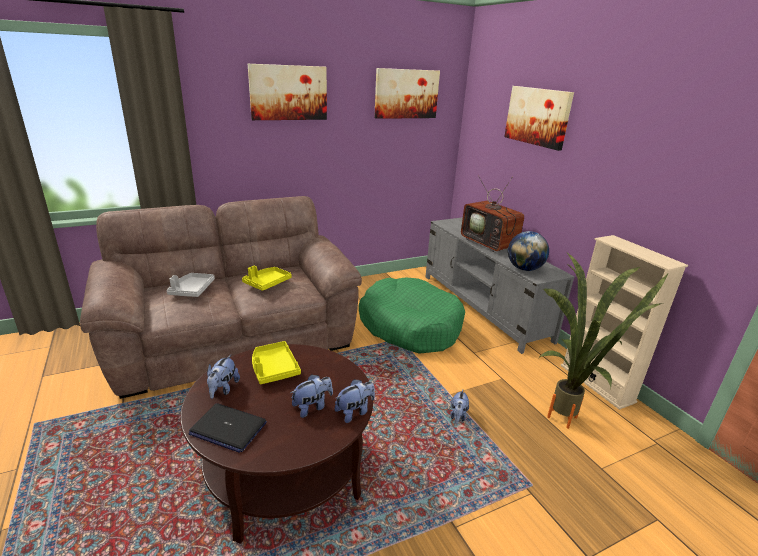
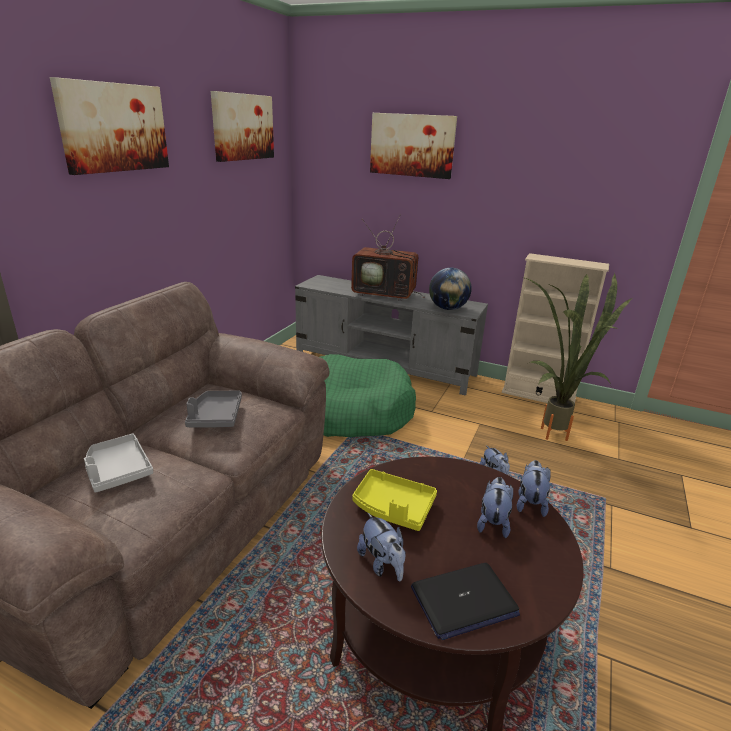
camera: 40 degrees left, 0 degrees up
yellow tray [242,266,292,291] -> grey tray [185,391,242,428]

